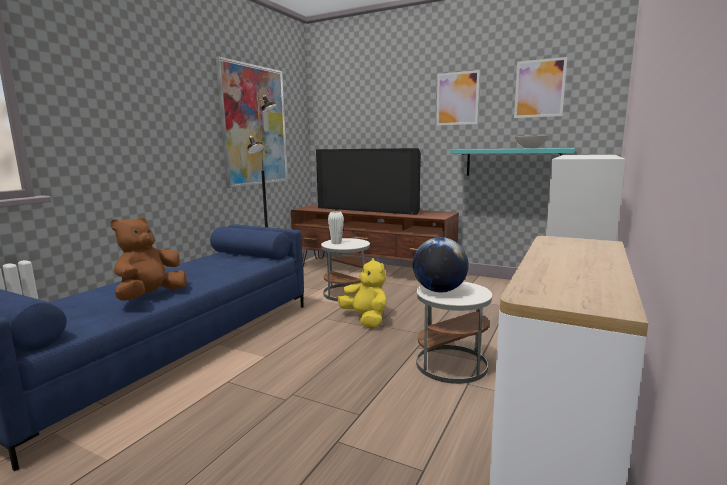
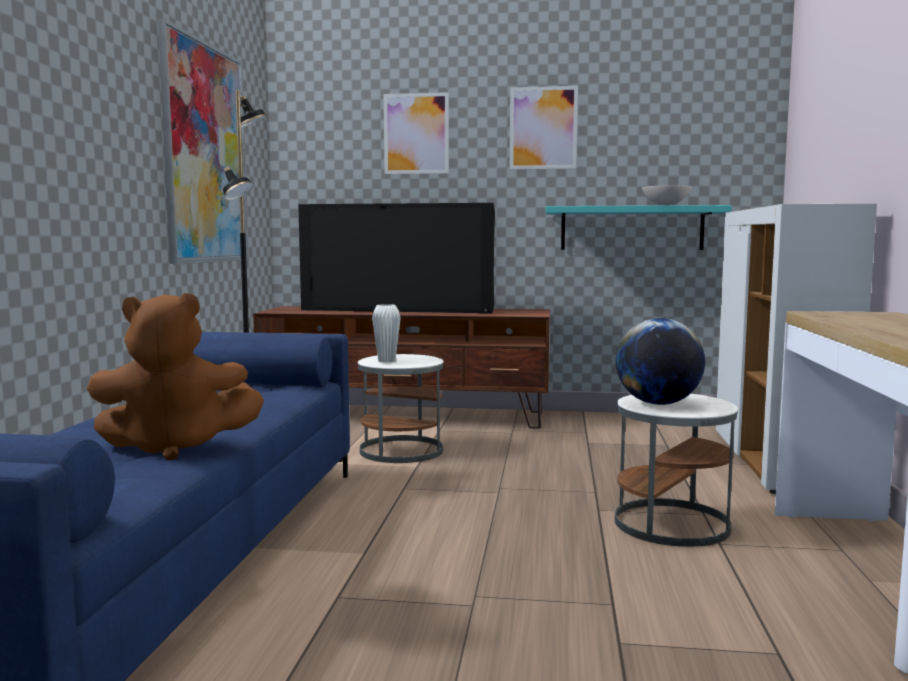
camera: 20 degrees left, 5 degrees down
brown plush toy [110,217,187,301] -> brown plush toy turned 105 degrees counterclockwise [87,293,264,460]
yellow plush toy [338,258,386,327] -> none
picture [514,57,567,118] -> picture moved to [384,92,449,174]

